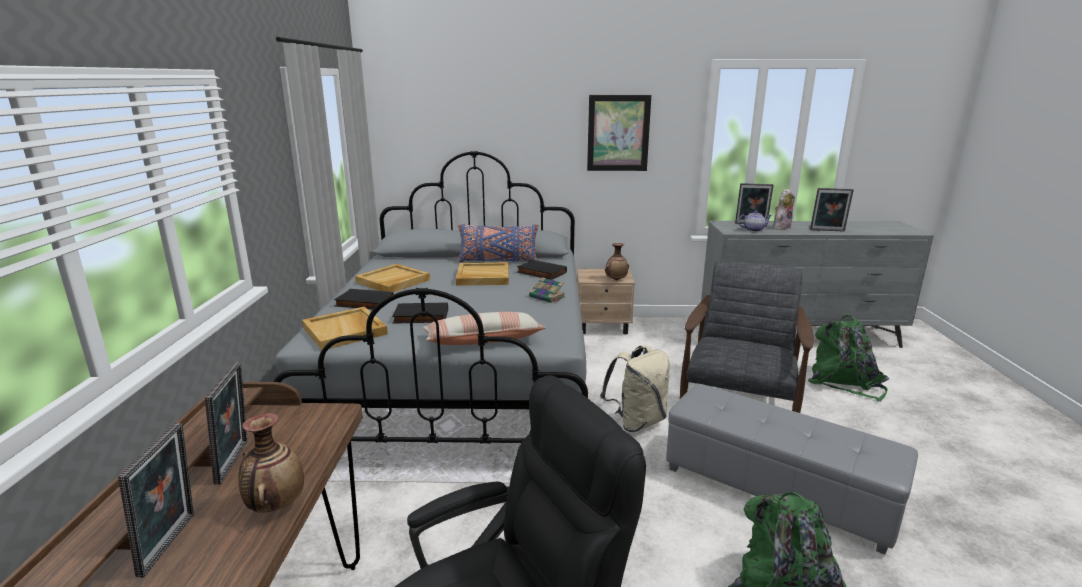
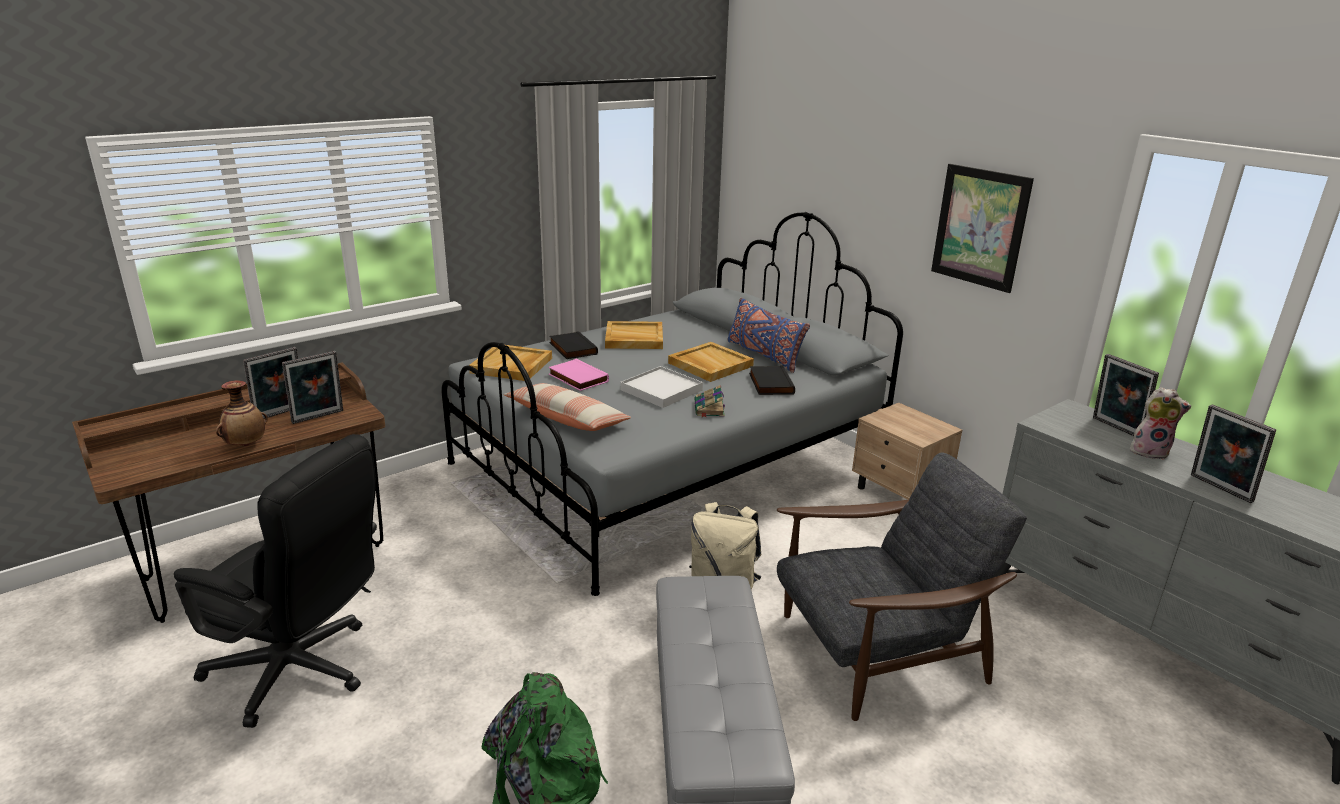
camera: 50 degrees right, 5 degrees up
picture frame [118,423,194,577] -> picture frame moved to [282,351,343,424]
black book [392,302,448,324] -> pink book [549,359,609,391]
vase [605,243,629,280] -> none
teapot [738,210,772,232] -> none
green backpack [808,315,889,402] -> none
none -> white tray [621,366,703,408]

